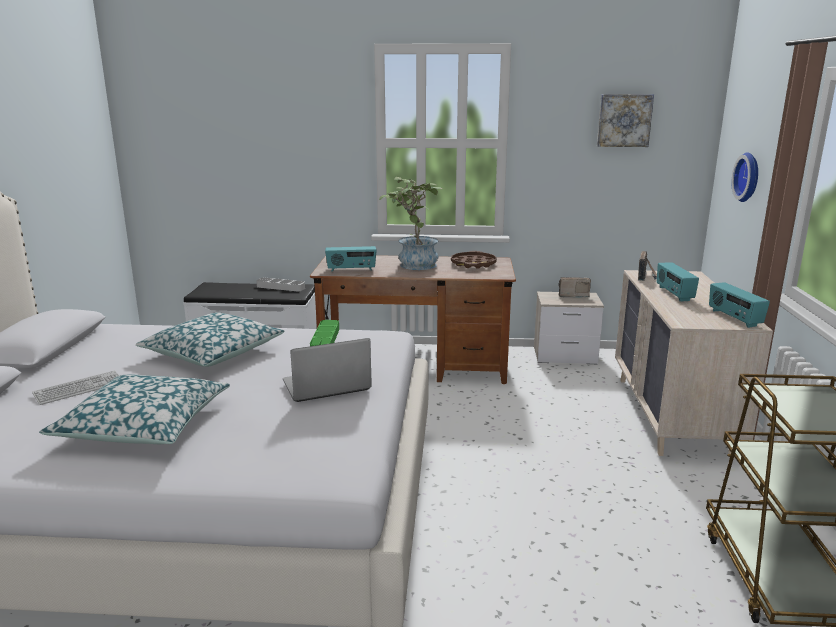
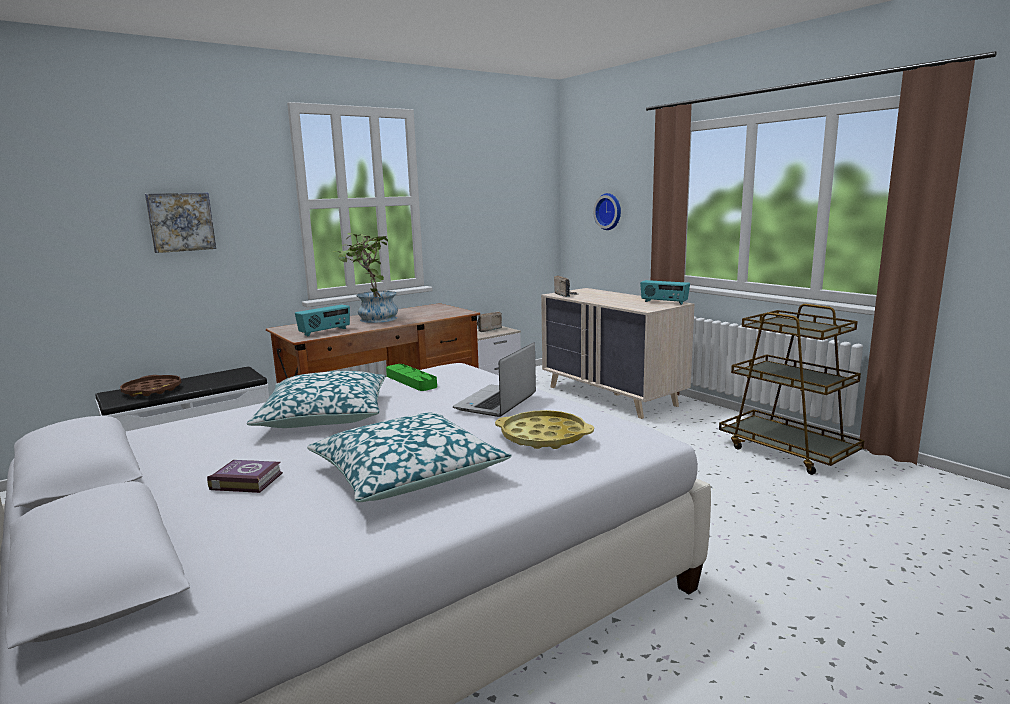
camera: 40 degrees left, 5 degrees down
keyboard [32,370,119,405] -> book [207,460,283,493]
grey tray [256,278,305,292] -> none
brown tray [451,251,497,269] -> brown tray moved to [120,375,181,397]
picture [597,94,654,147] -> picture moved to [145,193,216,253]
radio [657,262,699,302] -> none
none -> yellow tray [495,410,594,449]

